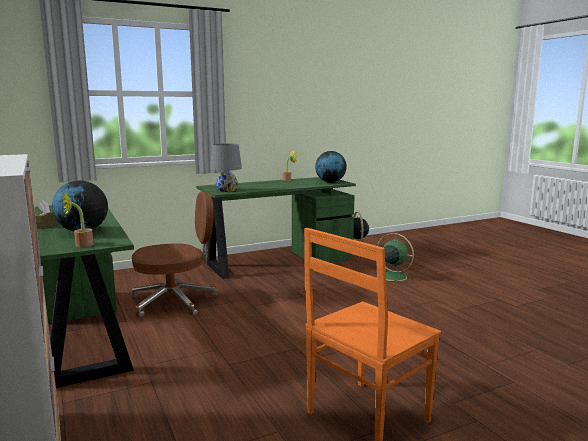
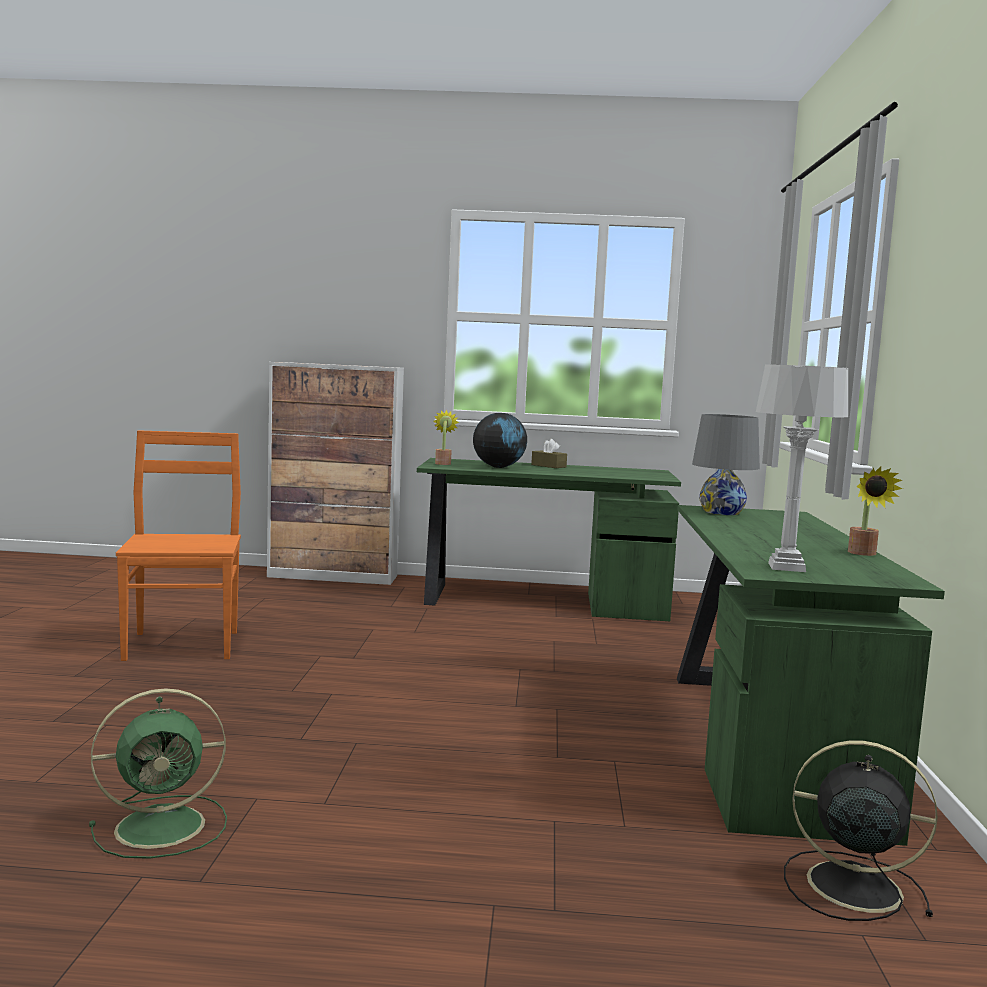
camera: 120 degrees right, 5 degrees down
brown office chair [132,191,218,318] -> none
globe [315,151,347,183] -> grey table lamp [756,364,848,572]
green fan [372,233,414,283] -> green fan moved to [89,688,227,859]

